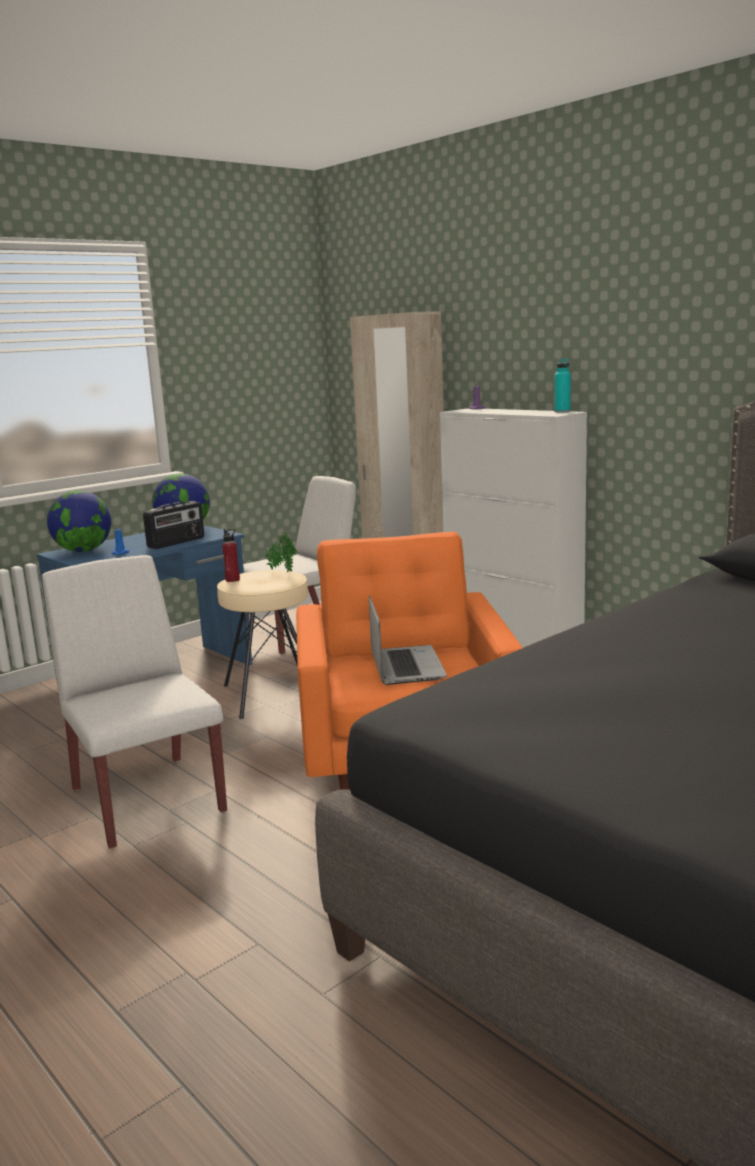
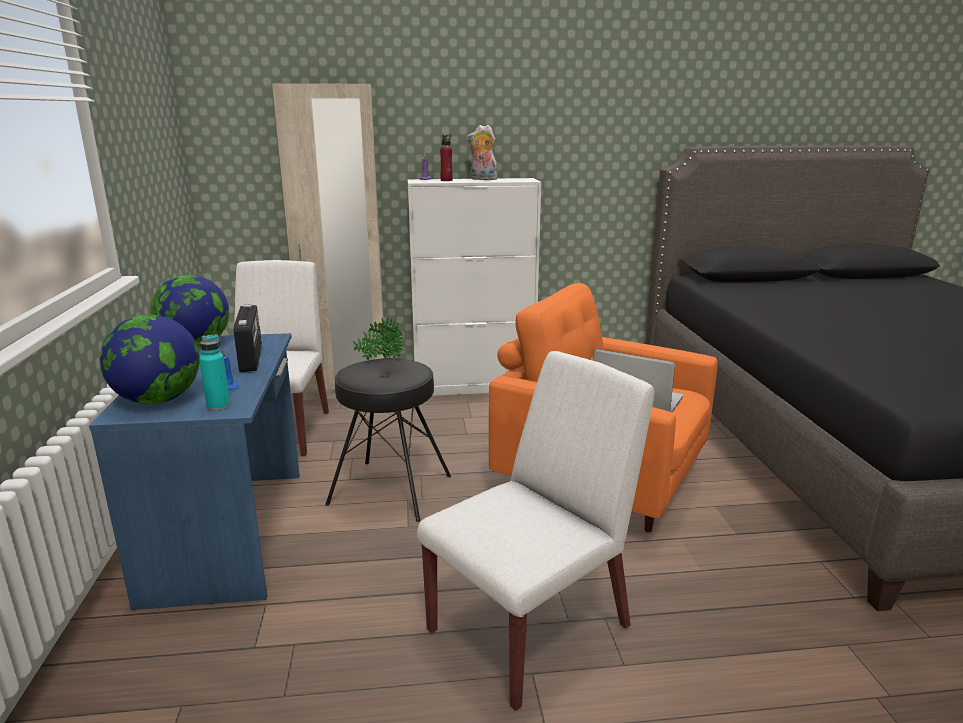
camera: 55 degrees left, 5 degrees up
white chair [42,555,227,849] -> white chair turned 135 degrees clockwise [417,351,655,711]
beige stool [217,570,308,719] -> black stool [325,358,451,522]
red bottle [222,528,240,582] -> red bottle moved to [440,134,453,181]
turquoise bottle [555,359,570,413] -> turquoise bottle moved to [199,334,230,411]
none -> plush toy [466,125,497,180]

